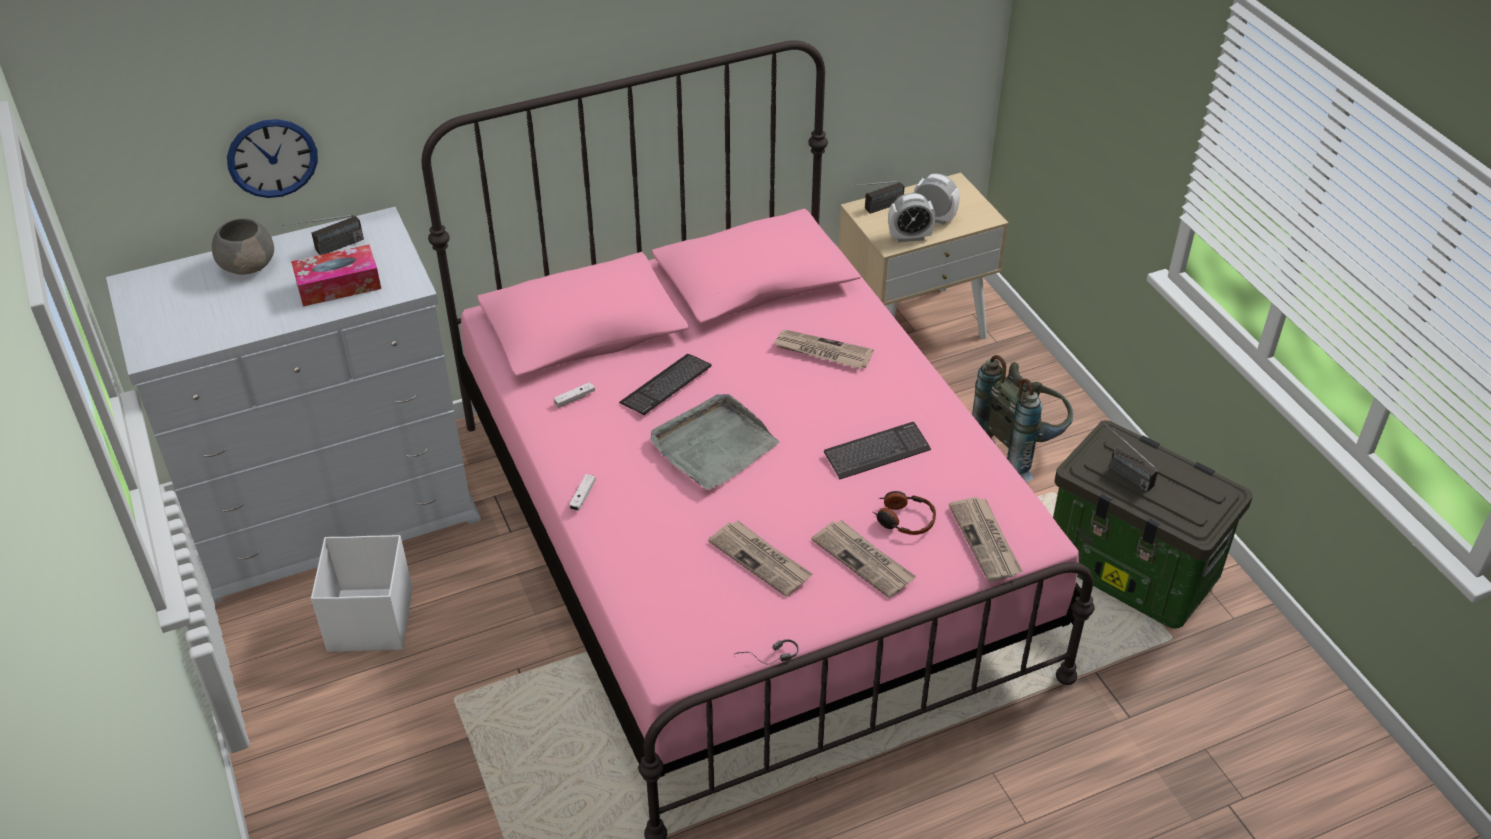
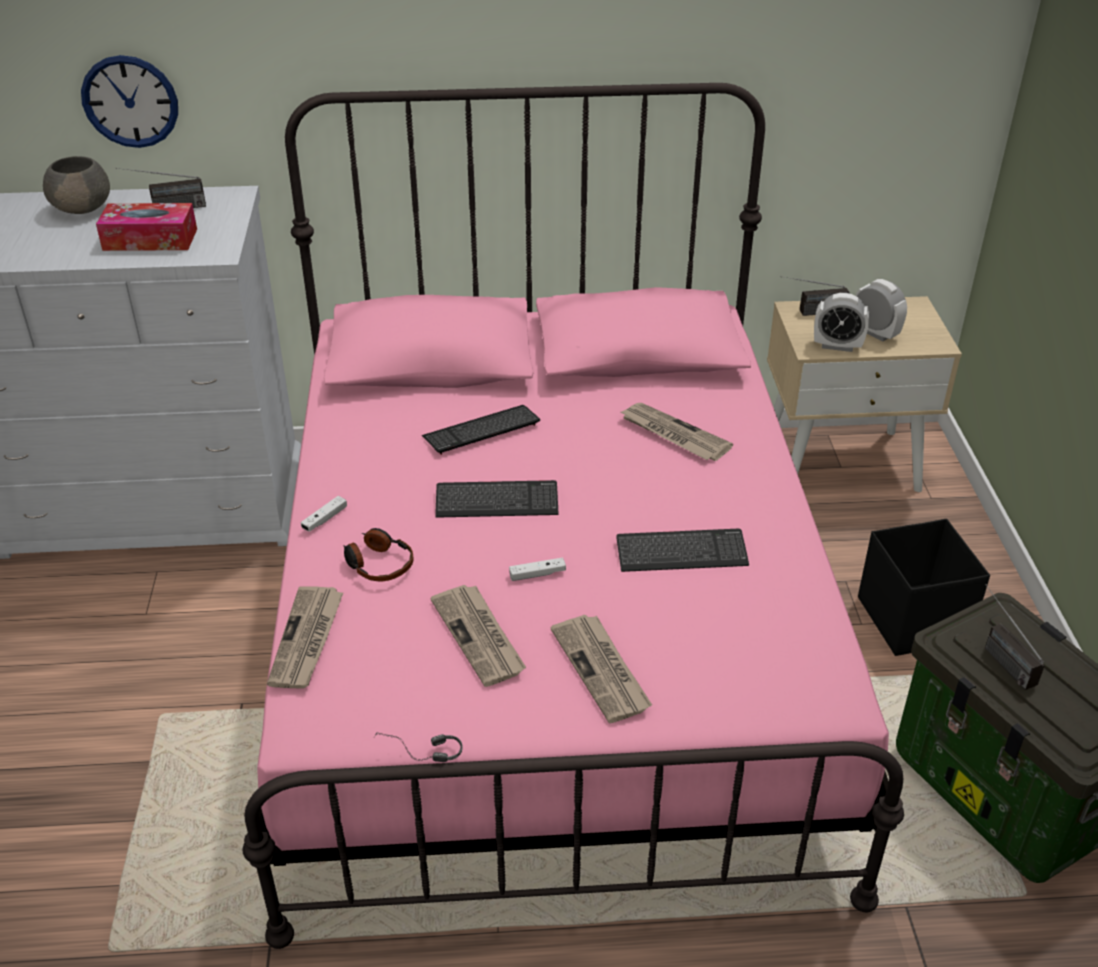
camera: 20 degrees right, 5 degrees down
white storage box [311,535,413,652] -> none
white game controller [553,382,595,408] -> white game controller moved to [509,558,566,581]
grey tray [650,394,780,490] -> keyboard [435,480,558,518]
headphones [873,491,936,535] -> headphones moved to [343,528,414,581]
newspaper [949,497,1022,582] -> newspaper moved to [267,586,344,689]
grey backpack [972,355,1073,483] -> black storage box [858,519,990,656]

